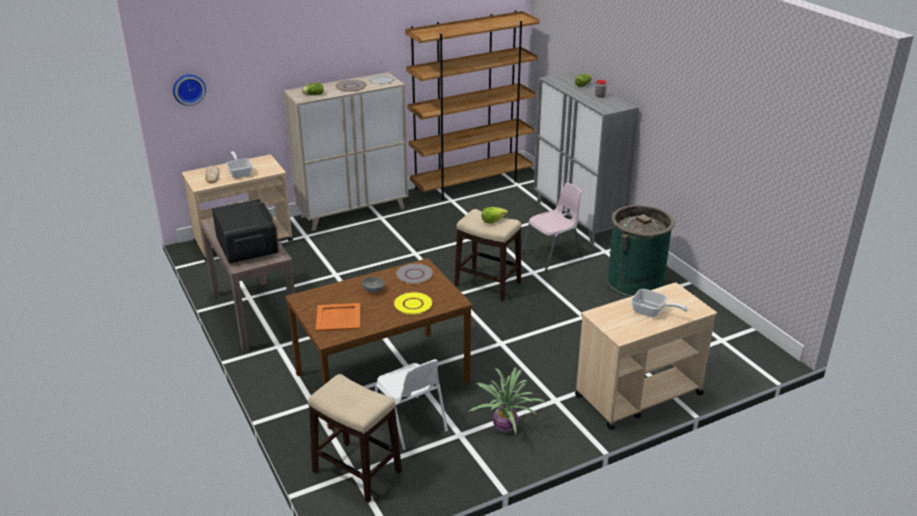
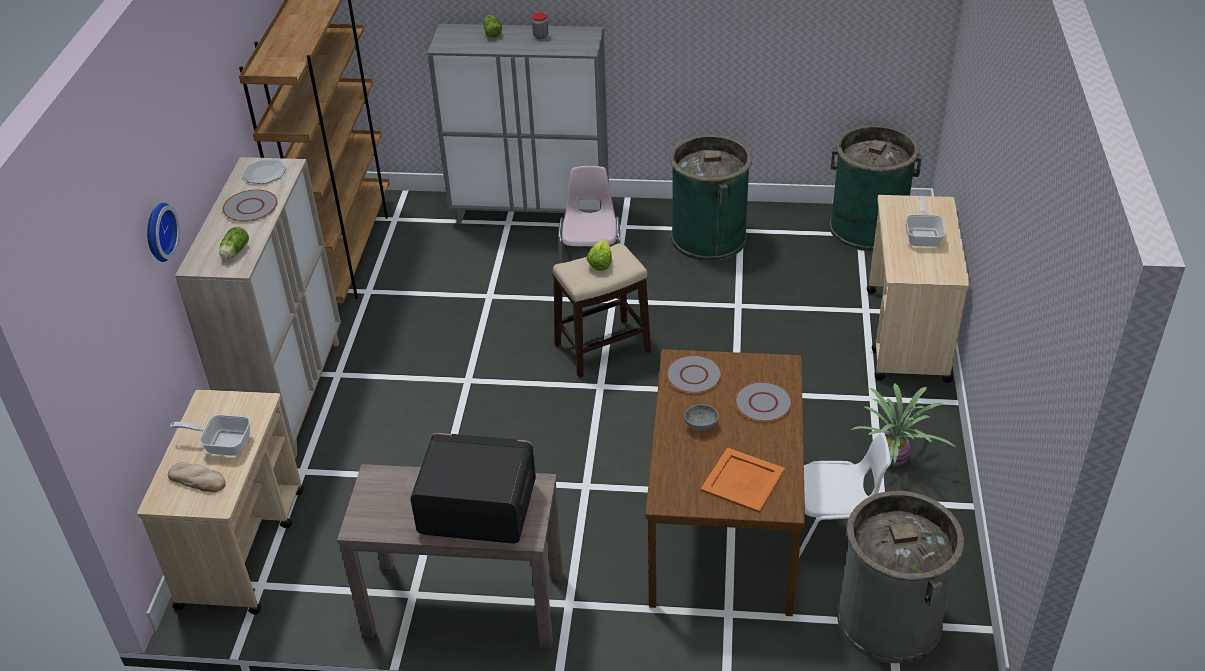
camera: 55 degrees left, 10 degrees up
wall clock [173,74,206,106] -> wall clock moved to [147,202,180,262]
stool [308,374,402,503] -> grey trash can [837,491,964,663]
yellow plate [393,292,433,315] -> grey plate [735,382,792,422]
frying pan [631,289,688,317] -> frying pan turned 60 degrees counterclockwise [906,196,946,247]
none -> green trash can [830,125,922,251]

